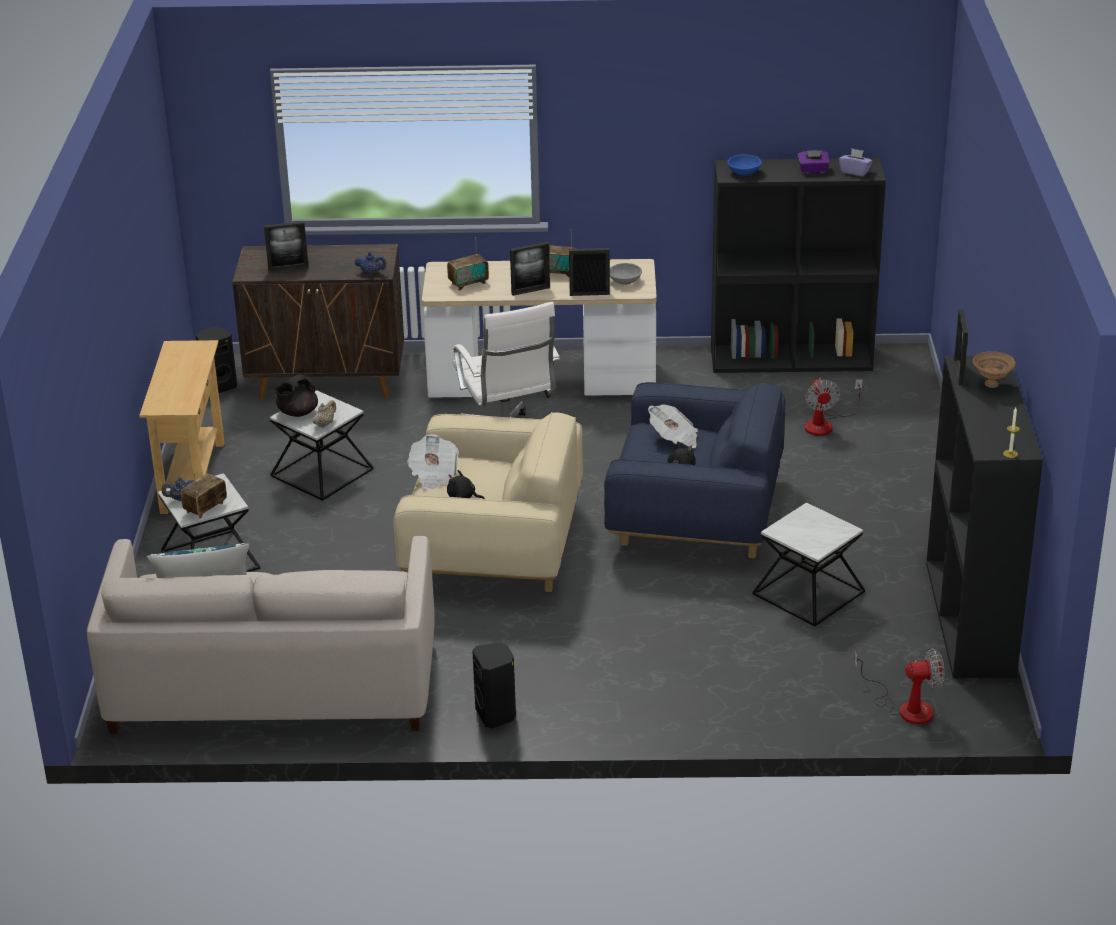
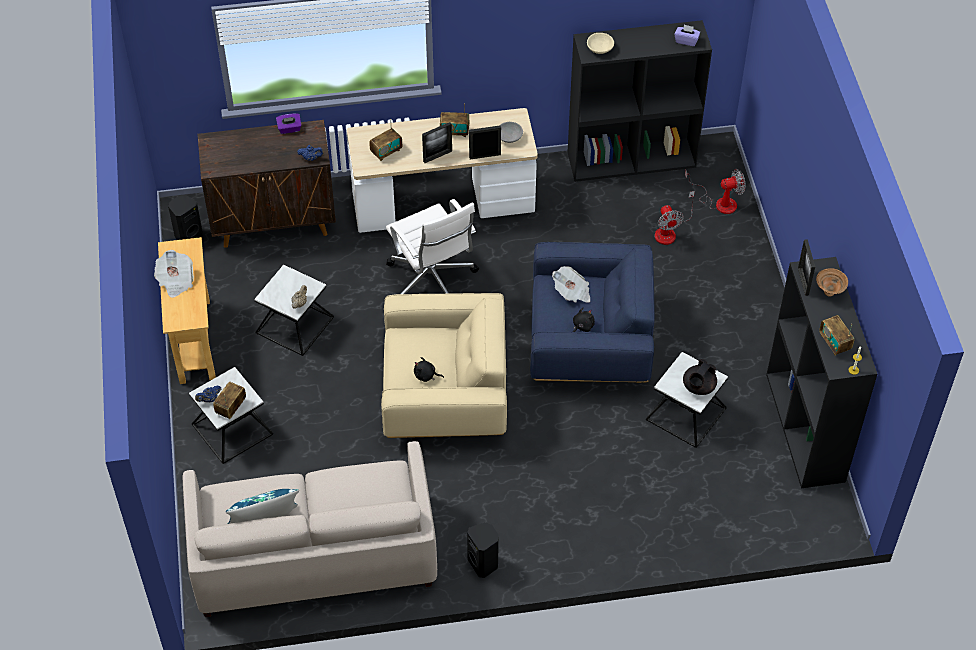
camera: 10 degrees left, 20 degrees up
picture frame [264,221,309,272] -> none
black teapot [275,374,318,417] -> black teapot moved to [683,359,717,395]
newspaper [407,434,459,490] -> newspaper moved to [154,250,194,298]
blue bowl [727,154,762,175] -> beige bowl [587,33,614,54]
purple tissue box [798,150,830,174] -> purple tissue box moved to [276,113,301,134]
fan [854,648,945,724] -> fan moved to [685,169,746,214]
none -> radio [819,315,854,355]

